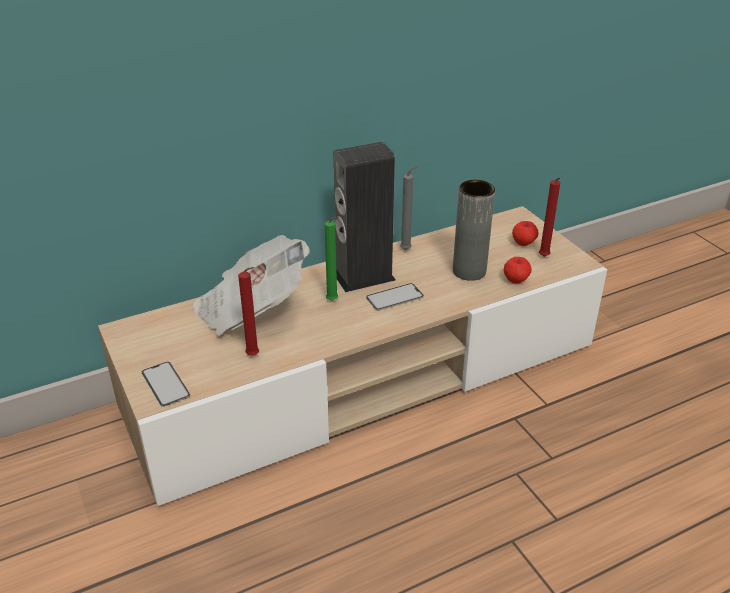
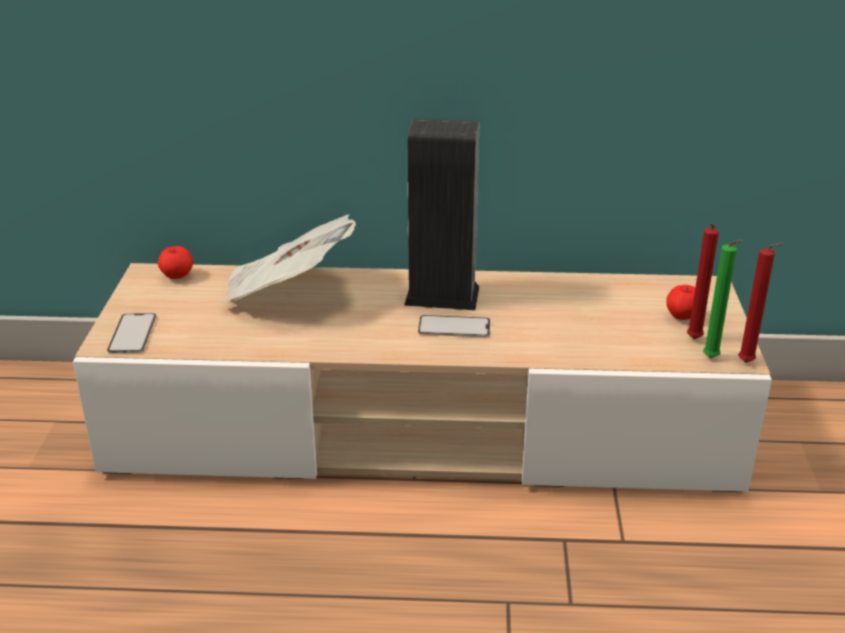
camera: 30 degrees right, 5 degrees down
red candle [238,267,259,356] -> red candle moved to [738,243,783,363]
green candle [325,217,339,301] -> green candle moved to [703,240,743,358]
grey candle [400,166,417,250] -> none
grey vase [453,180,495,281] -> none
apple [504,257,532,284] -> apple moved to [158,246,193,279]

